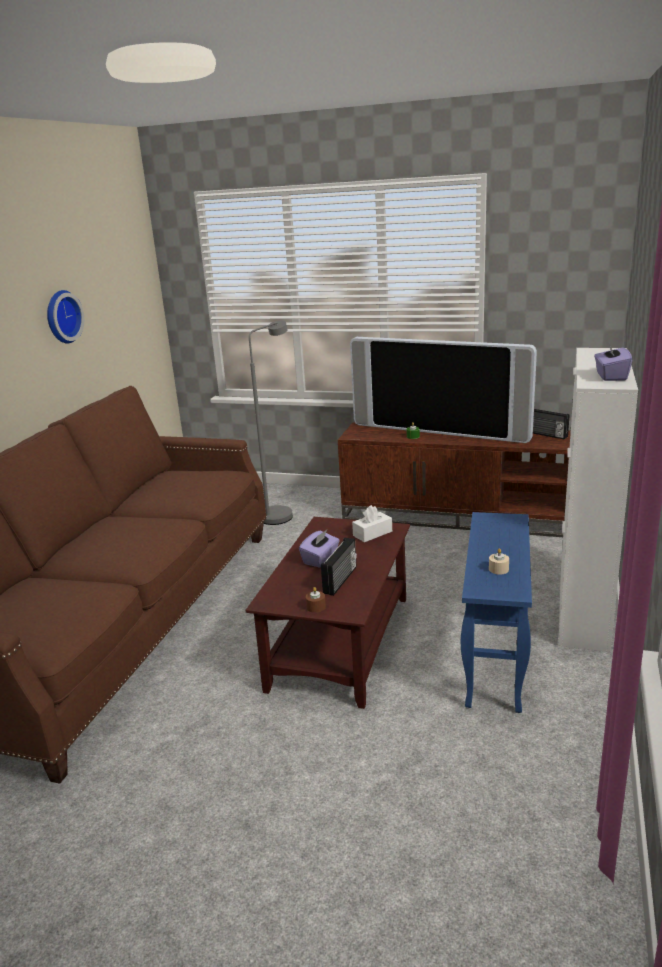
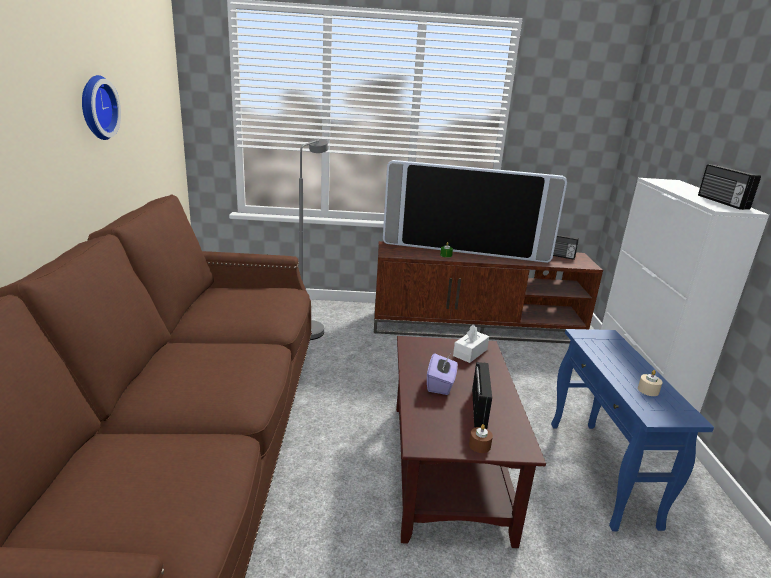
camera: 20 degrees left, 0 degrees up
purple tissue box [594,343,632,381] -> radio [698,164,761,210]

